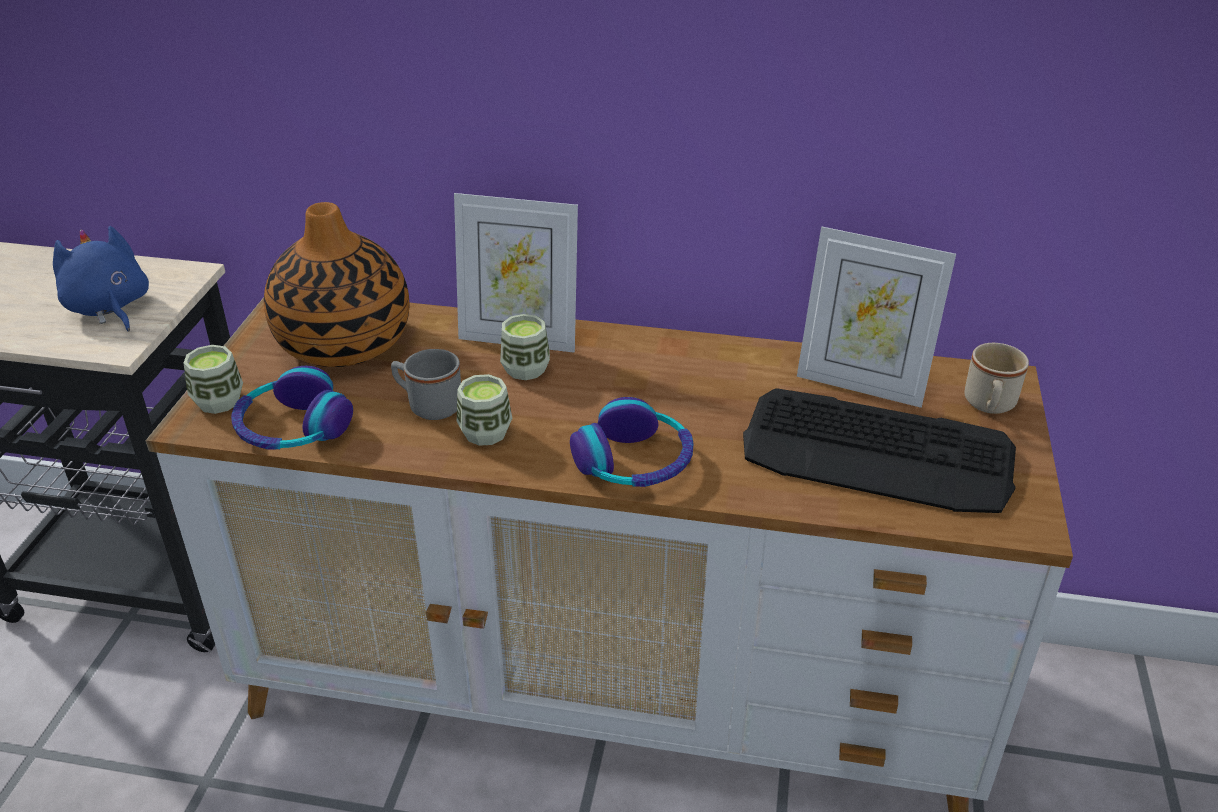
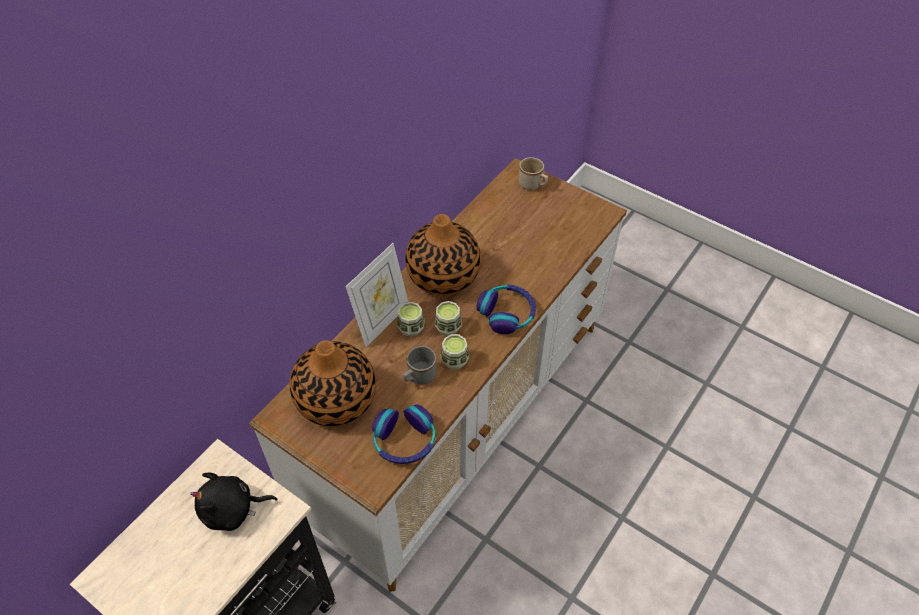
camera: 65 degrees left, 15 degrees up
blue plush toy [53,226,149,332] -> black plush toy [190,473,278,531]
cup [183,345,243,414] -> cup moved to [435,301,462,336]
keyboard [743,388,1016,513] -> none
picture frame [797,227,956,408] -> none
none -> vase [405,214,481,295]

